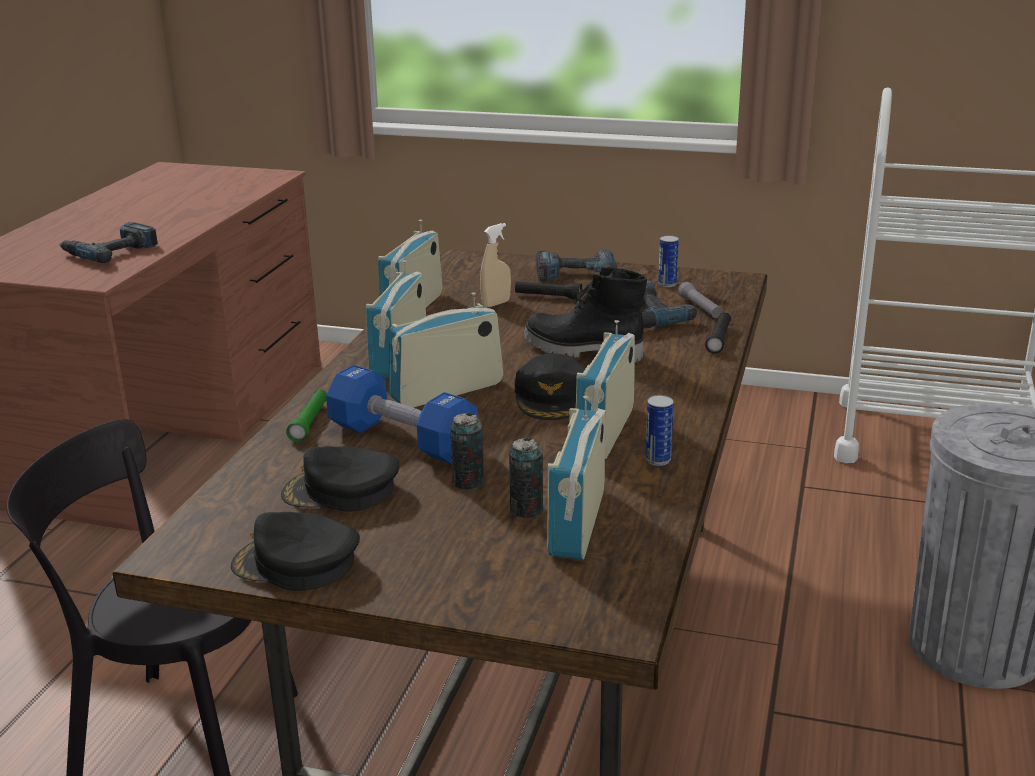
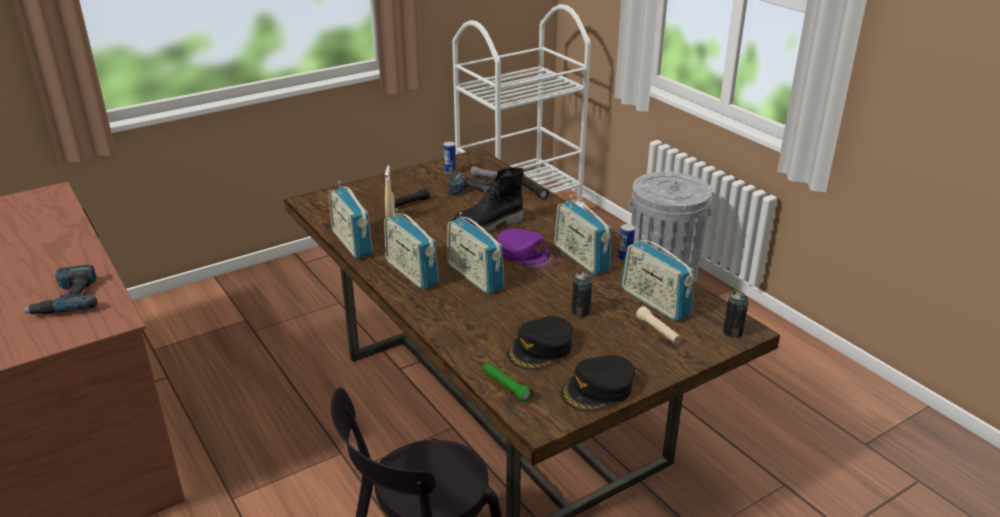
camera: 50 degrees left, 5 degrees up
green flashlight [286,389,327,442] -> green flashlight moved to [483,362,533,403]
blue dumbbell [326,365,479,464] -> none
radio [389,292,503,408] -> radio turned 45 degrees counterclockwise [447,212,504,294]
can [509,438,543,518] -> can moved to [723,291,749,338]
black cap [515,354,585,420] -> purple cap [497,228,555,269]
power drill [536,250,617,282] -> none
none -> beige flashlight [636,306,681,344]

